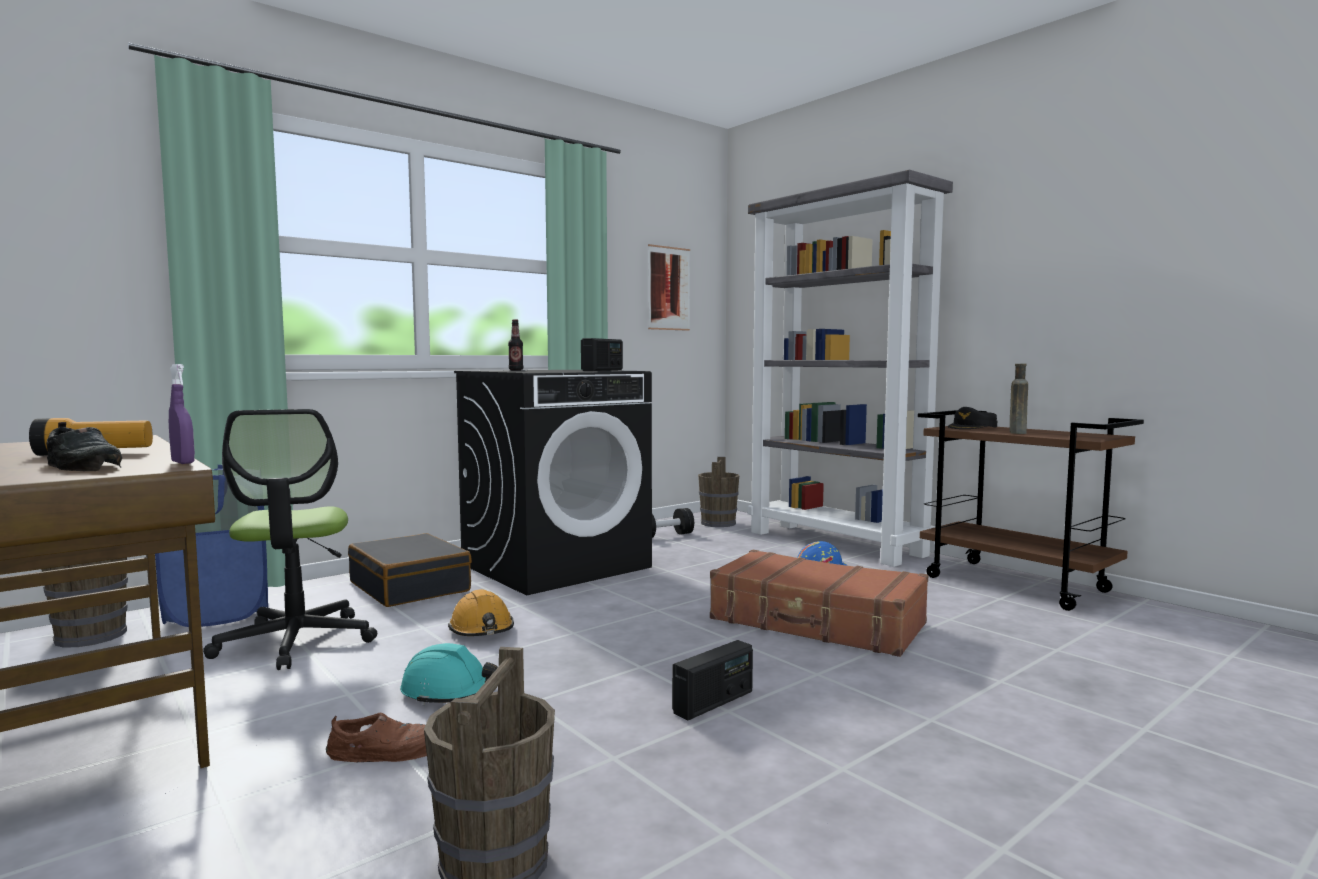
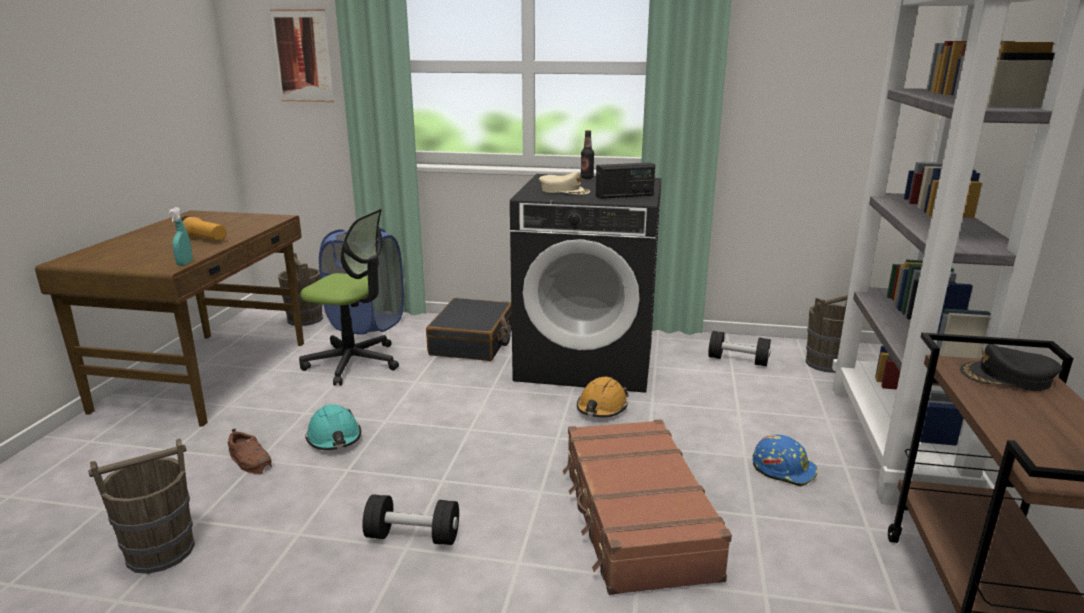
camera: 50 degrees right, 15 degrees up
black shoe [46,422,122,471] -> none
purple spray bottle [169,364,195,464] -> turquoise spray bottle [169,207,193,266]
office chair [203,409,377,670] -> office chair turned 105 degrees counterclockwise [299,209,399,386]
orange hard hat [448,589,514,636] -> orange hard hat moved to [577,377,629,417]
picture [648,244,690,331] -> picture moved to [270,9,334,102]
radio [672,640,753,721] -> black dumbbell [362,494,459,545]
brown bottle [1010,364,1028,434] -> none
none -> beige cap [539,172,590,195]

